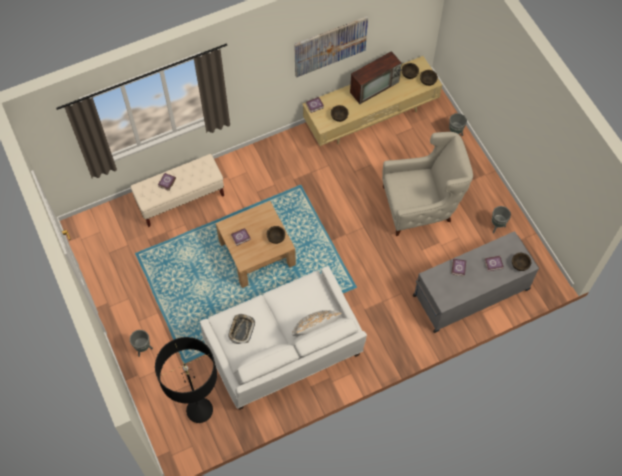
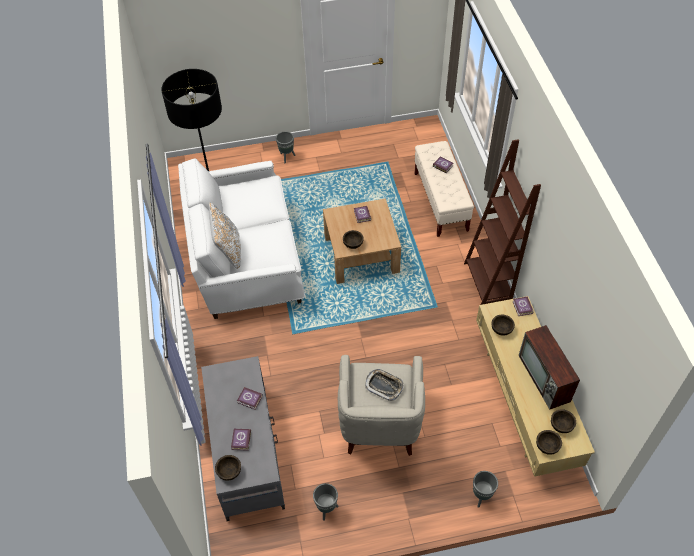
camera: 105 degrees right, 10 degrees down
tray [228,314,255,344] -> tray moved to [365,369,404,401]
picture [294,16,368,78] -> none
none -> brown bookcase [464,139,541,305]

